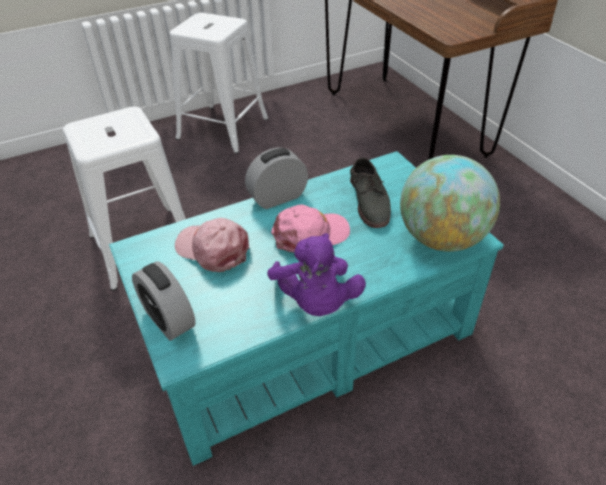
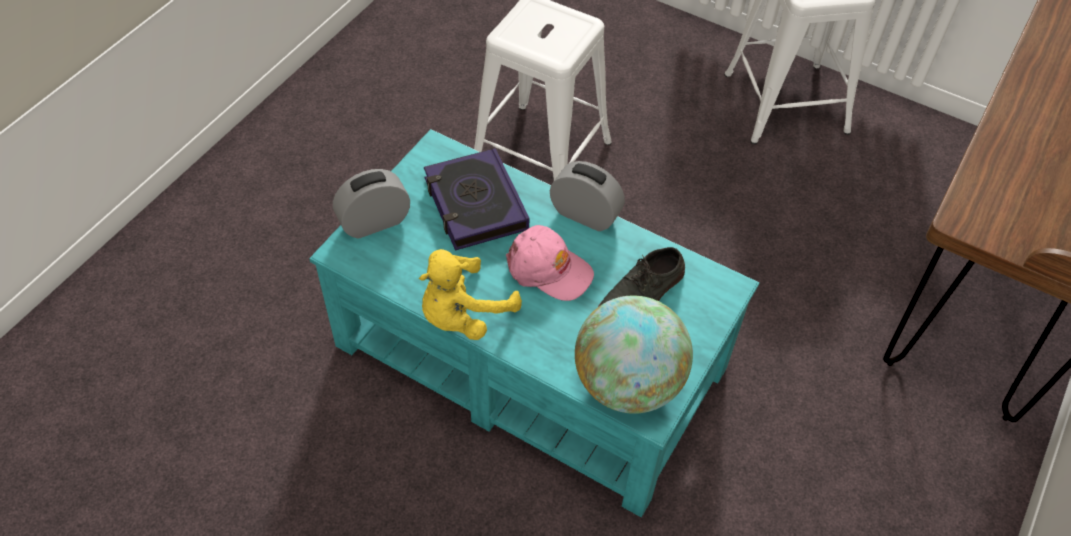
camera: 55 degrees right, 10 degrees up
alarm clock [132,262,196,341] -> alarm clock turned 45 degrees clockwise [333,169,410,238]
pink cap [175,218,249,272] -> book [424,148,530,251]
purple plush toy [267,233,366,316] -> yellow plush toy [419,249,522,340]

